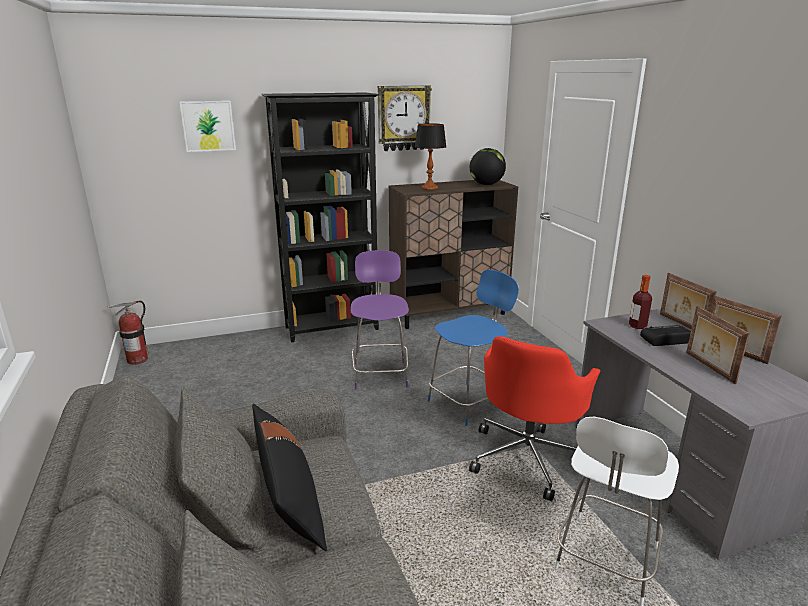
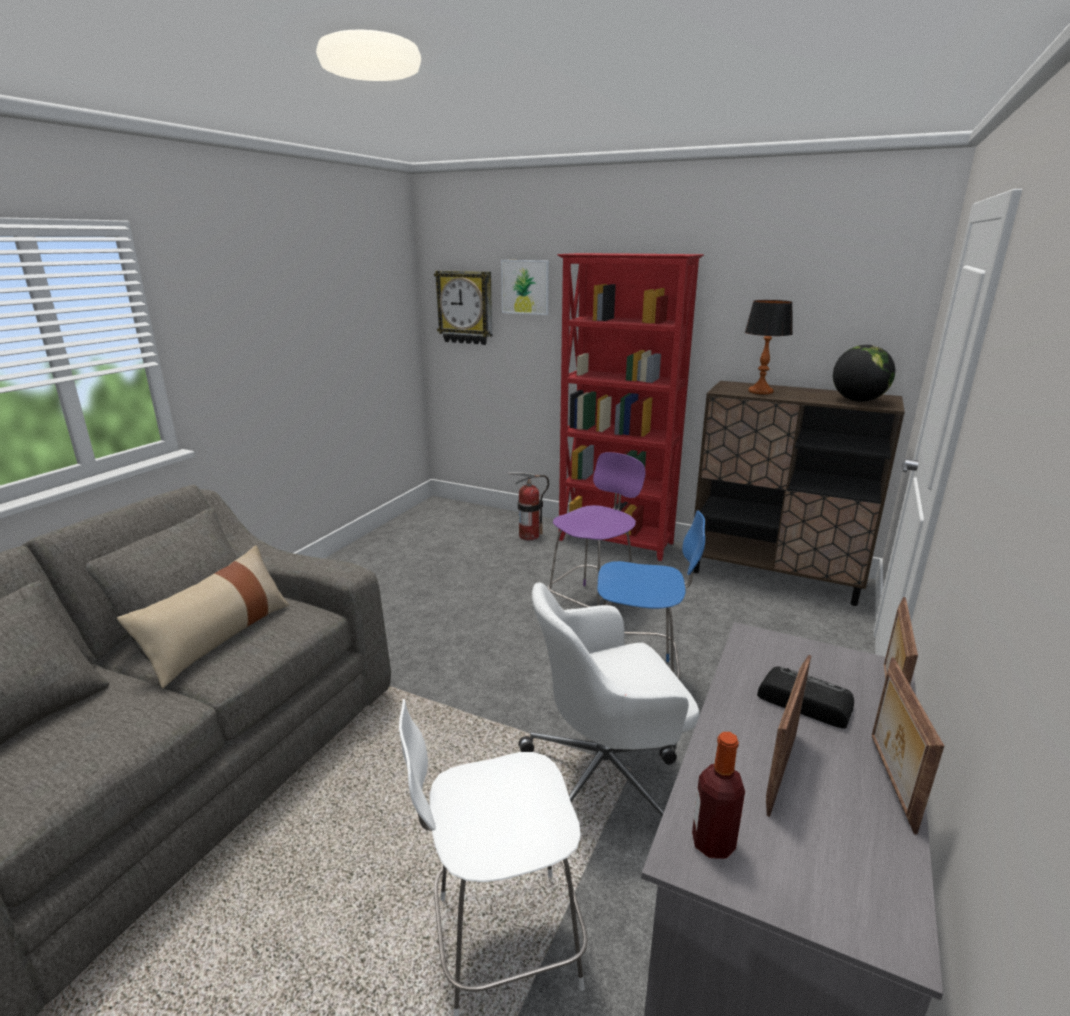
camera: 45 degrees right, 0 degrees up
fire extinguisher [107,300,149,365] -> fire extinguisher moved to [509,472,549,540]
black pillow [252,404,327,551] -> beige pillow [117,546,290,689]
black bookcase [261,93,379,343] -> red bookcase [557,253,704,561]
wall clock [378,86,432,151] -> wall clock moved to [434,270,492,345]
red office chair [469,336,601,501] -> white office chair [519,583,700,816]
bottle [629,275,652,329] -> bottle moved to [692,732,745,859]

